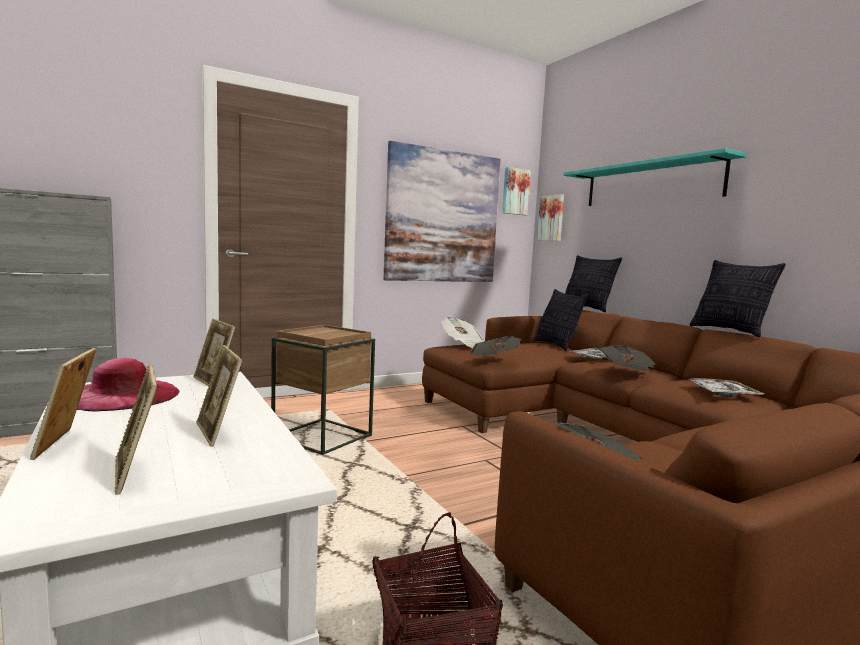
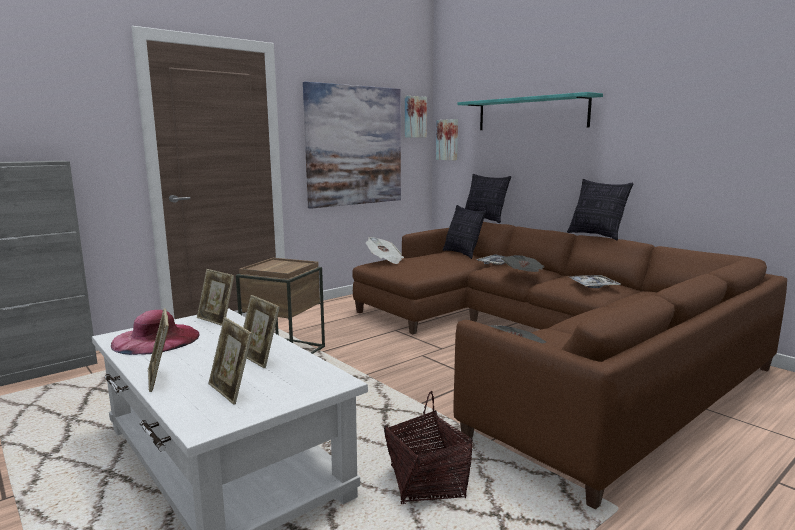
camera: 10 degrees left, 5 degrees up
newspaper [470,336,521,356] -> none

